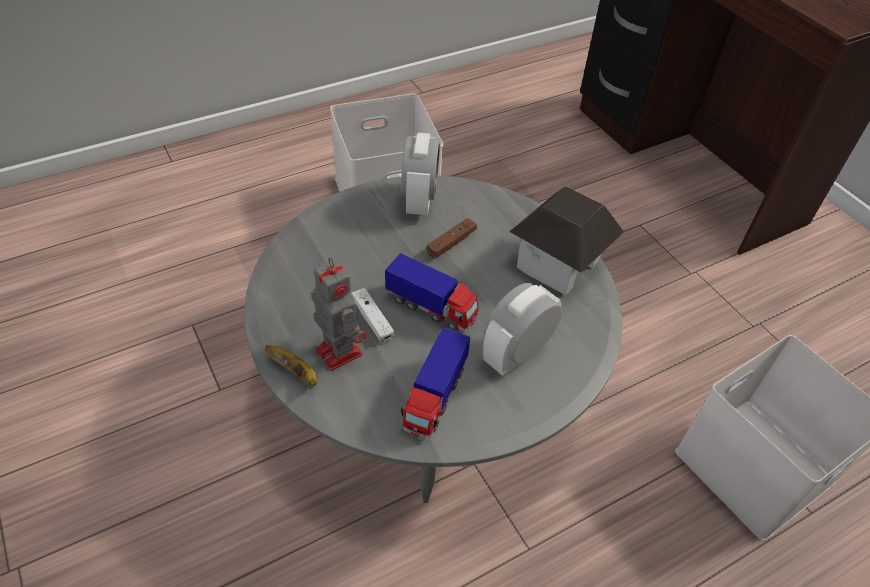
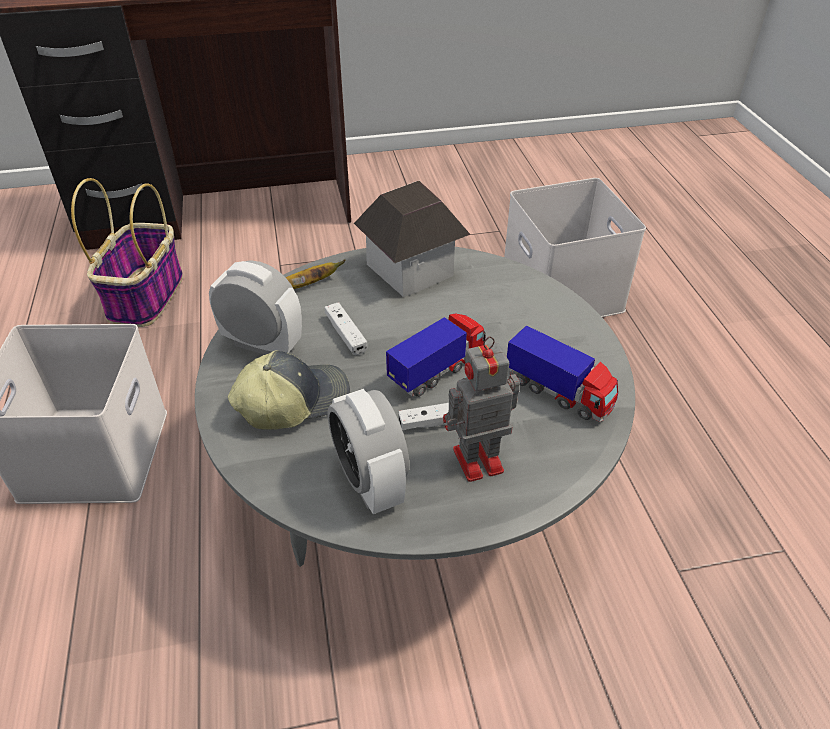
camera: 70 degrees left, 5 degrees down
banana [265,345,318,389] -> banana moved to [286,260,345,289]
brown game controller [427,218,477,259] -> white game controller [325,302,367,355]
alarm clock [483,283,562,376] -> alarm clock moved to [327,389,410,514]
none -> basket [71,178,183,327]
none -> cap [228,350,350,430]

